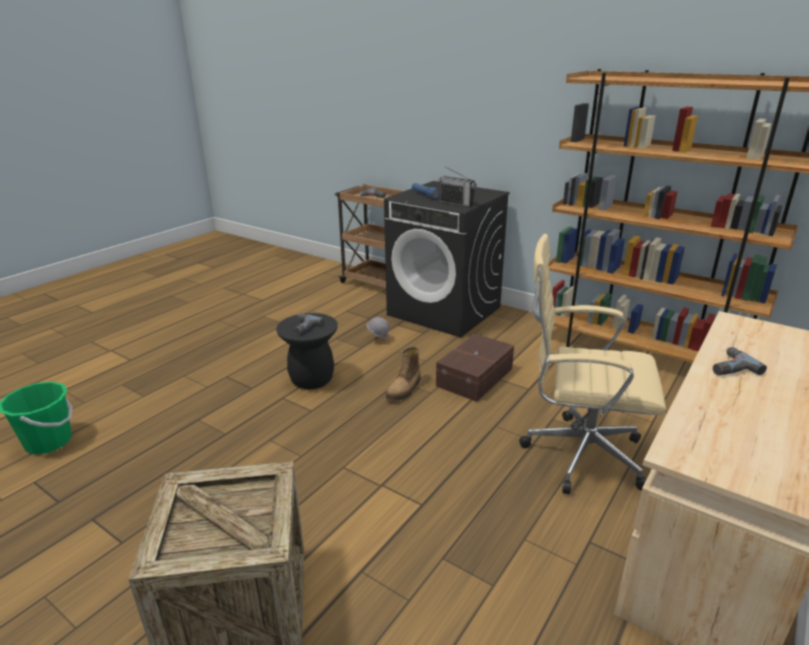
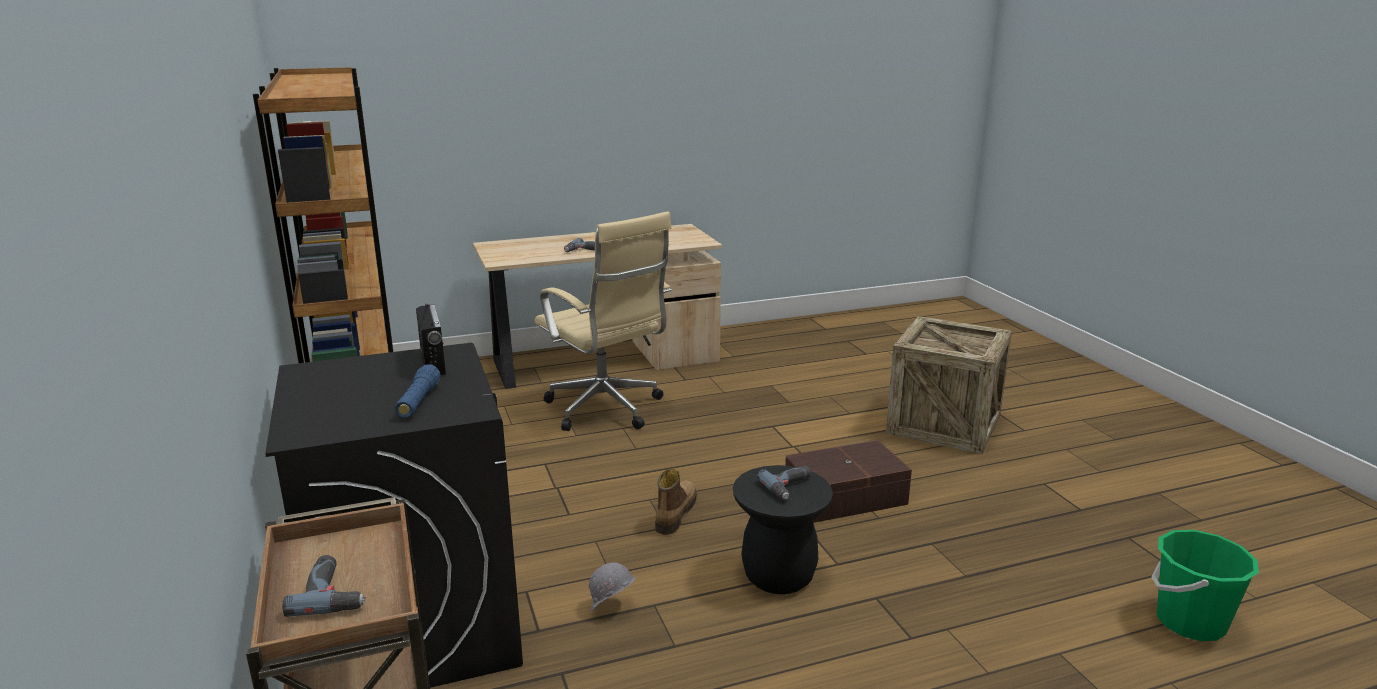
camera: 145 degrees left, 5 degrees down
boot [386,347,421,401] -> boot turned 45 degrees counterclockwise [655,468,697,535]
brown storage box [436,333,514,402] -> brown storage box moved to [785,440,912,523]

